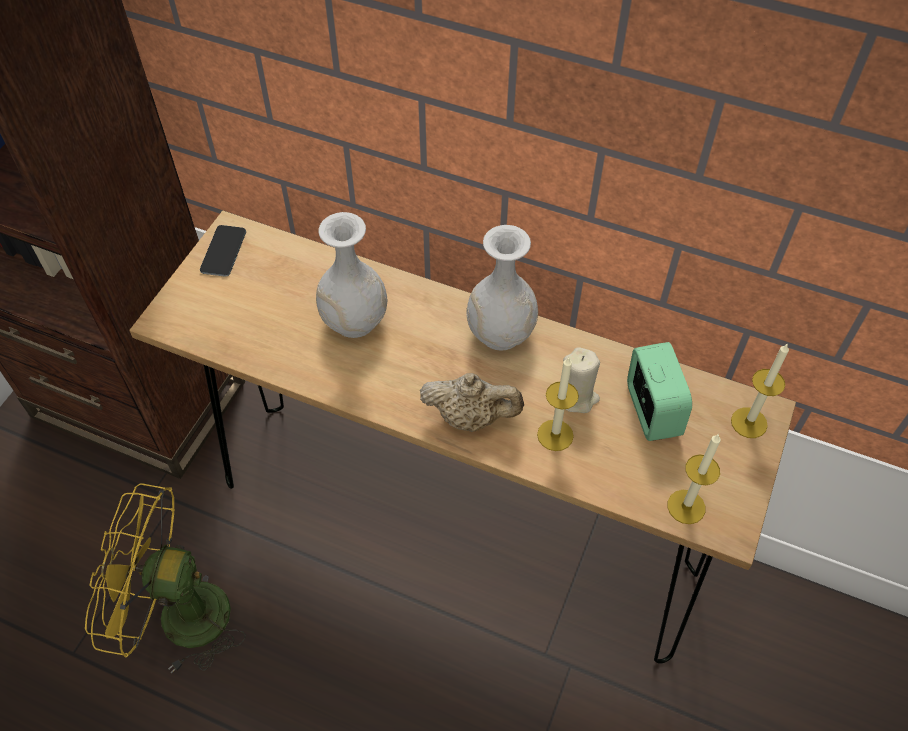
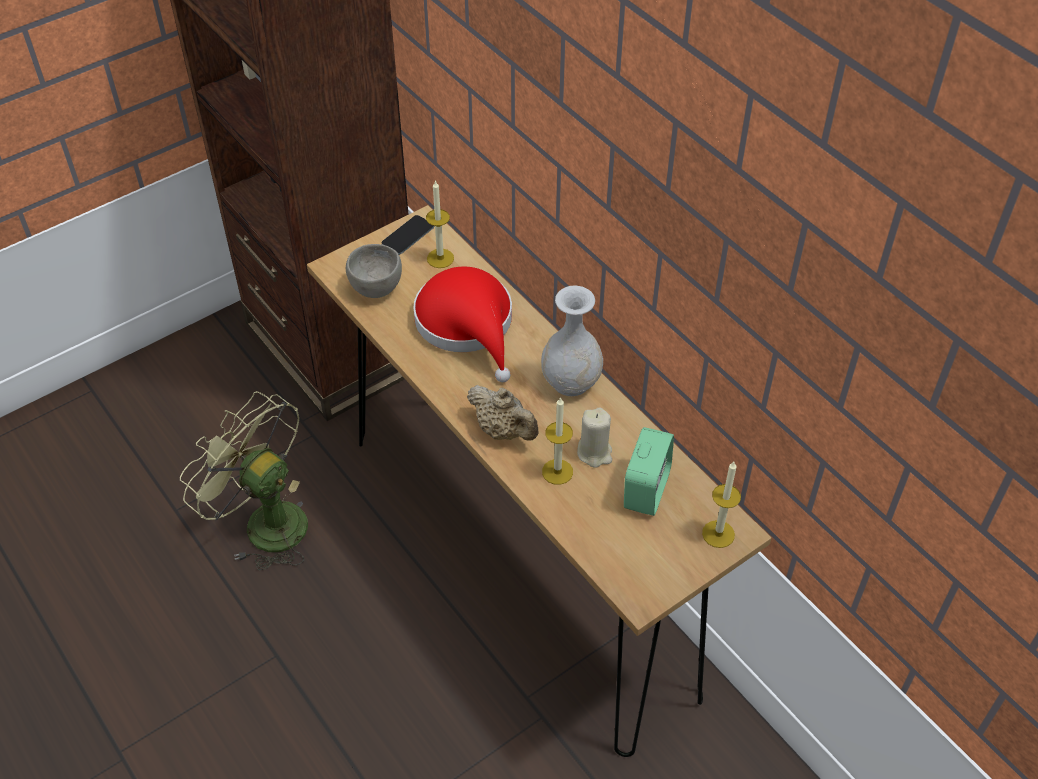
camera: 30 degrees right, 5 degrees down
yellow fan [85,483,246,673] -> green fan [180,391,308,570]
white vase [316,212,387,338] -> red hat [413,267,512,382]
candle [667,433,721,524] -> candle moved to [426,180,454,268]
none -> grey bowl [346,244,402,298]

